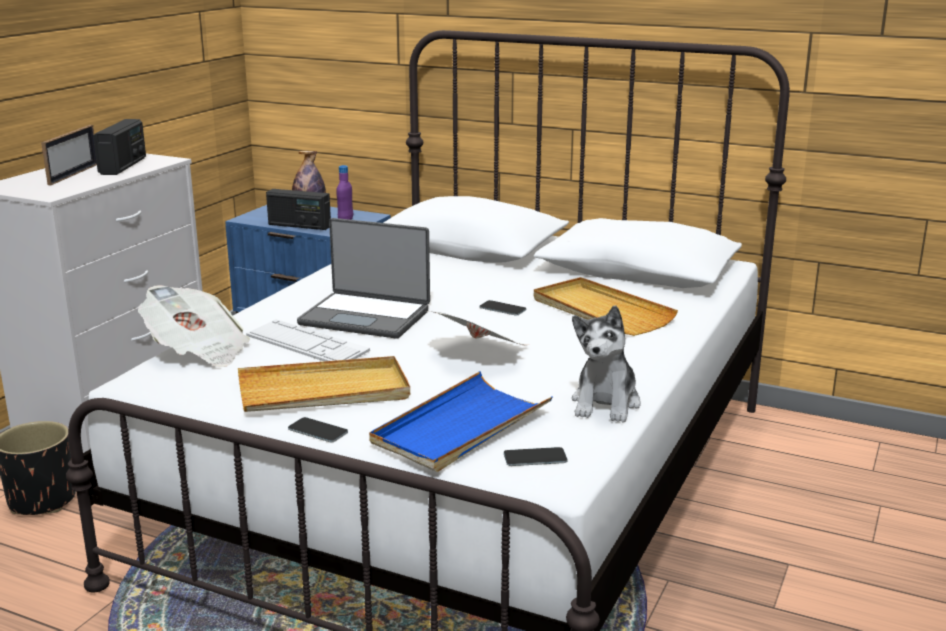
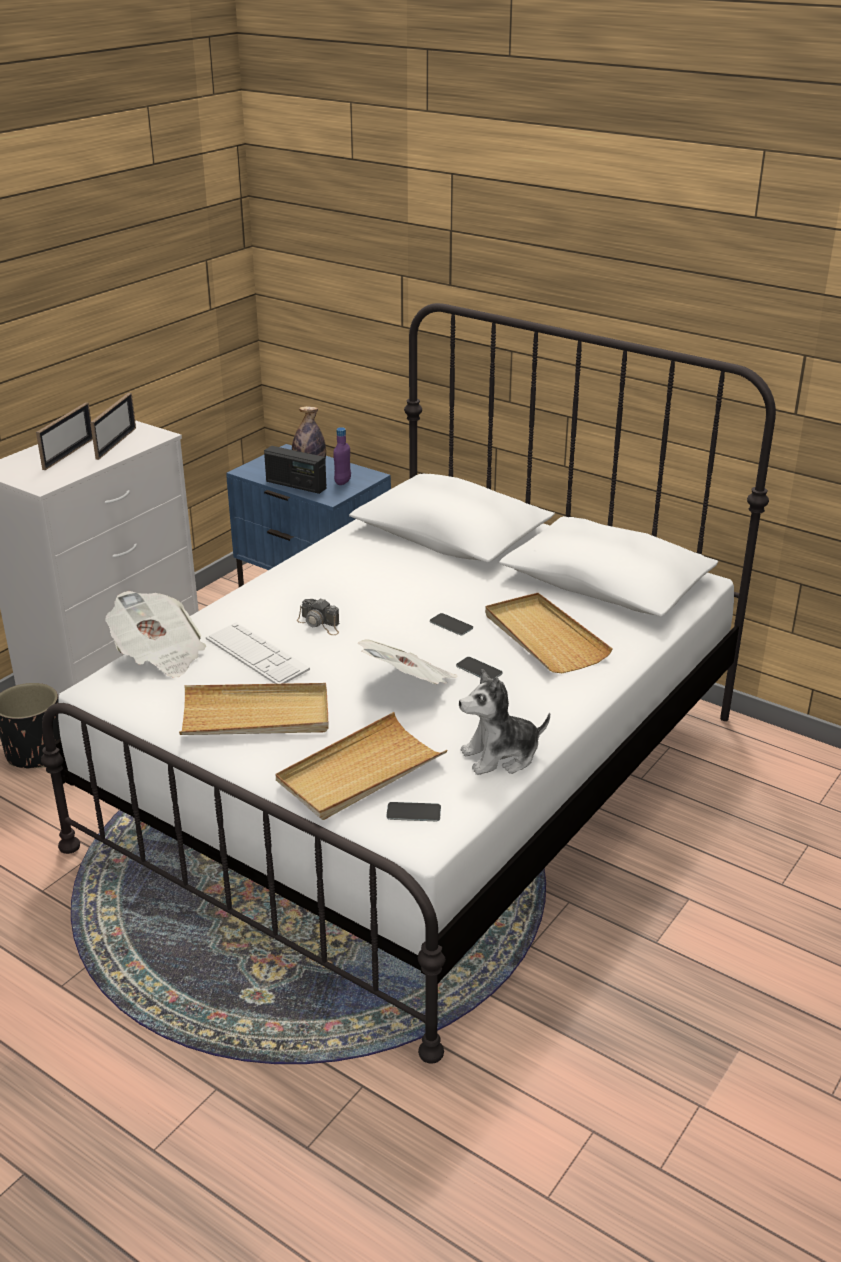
camera: 10 degrees right, 10 degrees up
radio [93,119,146,175] -> picture frame [90,393,136,460]
phone [288,417,348,442] -> phone moved to [456,657,503,679]
laptop [297,218,430,339] -> camera [297,598,340,635]
blue tray [369,371,553,472] -> beige tray [276,712,447,820]
plush toy [572,305,641,422] -> plush toy turned 45 degrees clockwise [459,669,550,775]

